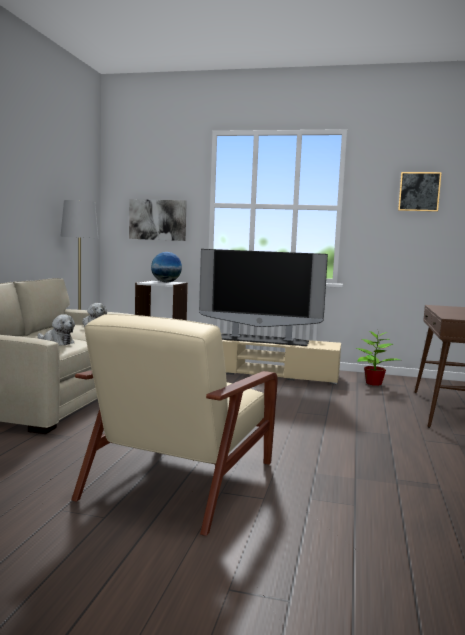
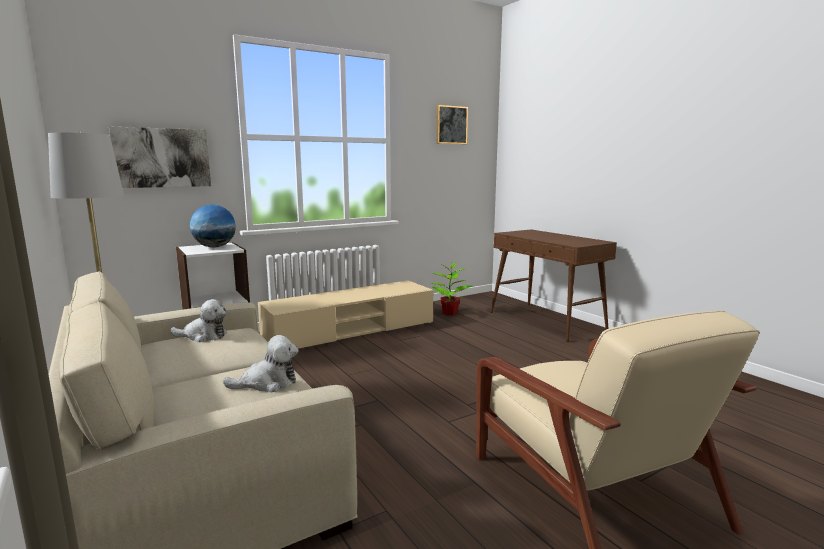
camera: 45 degrees left, 5 degrees up
television [199,249,328,346] -> none

